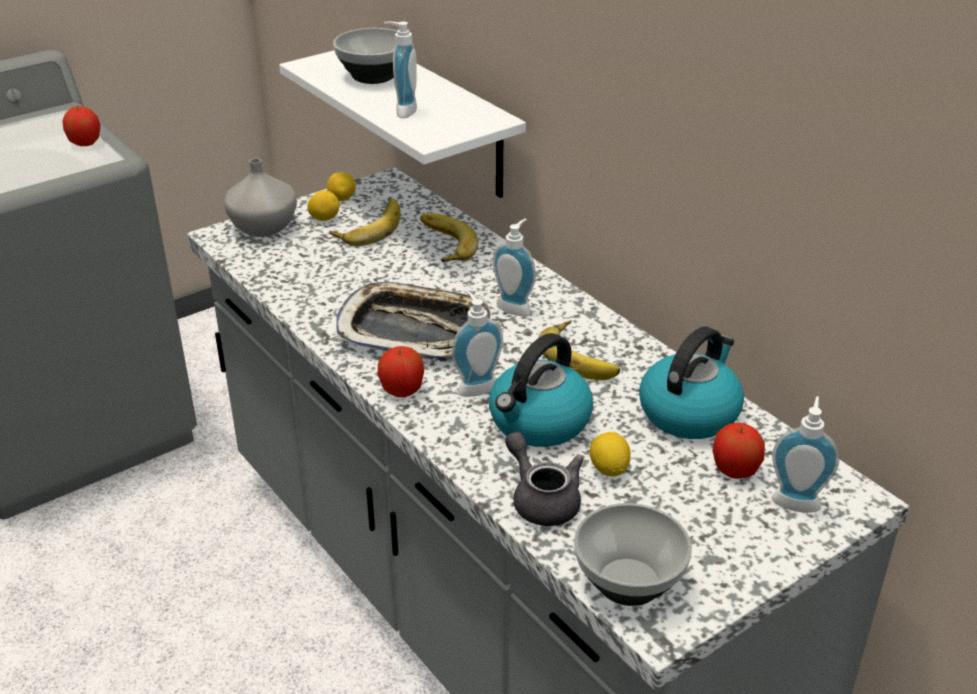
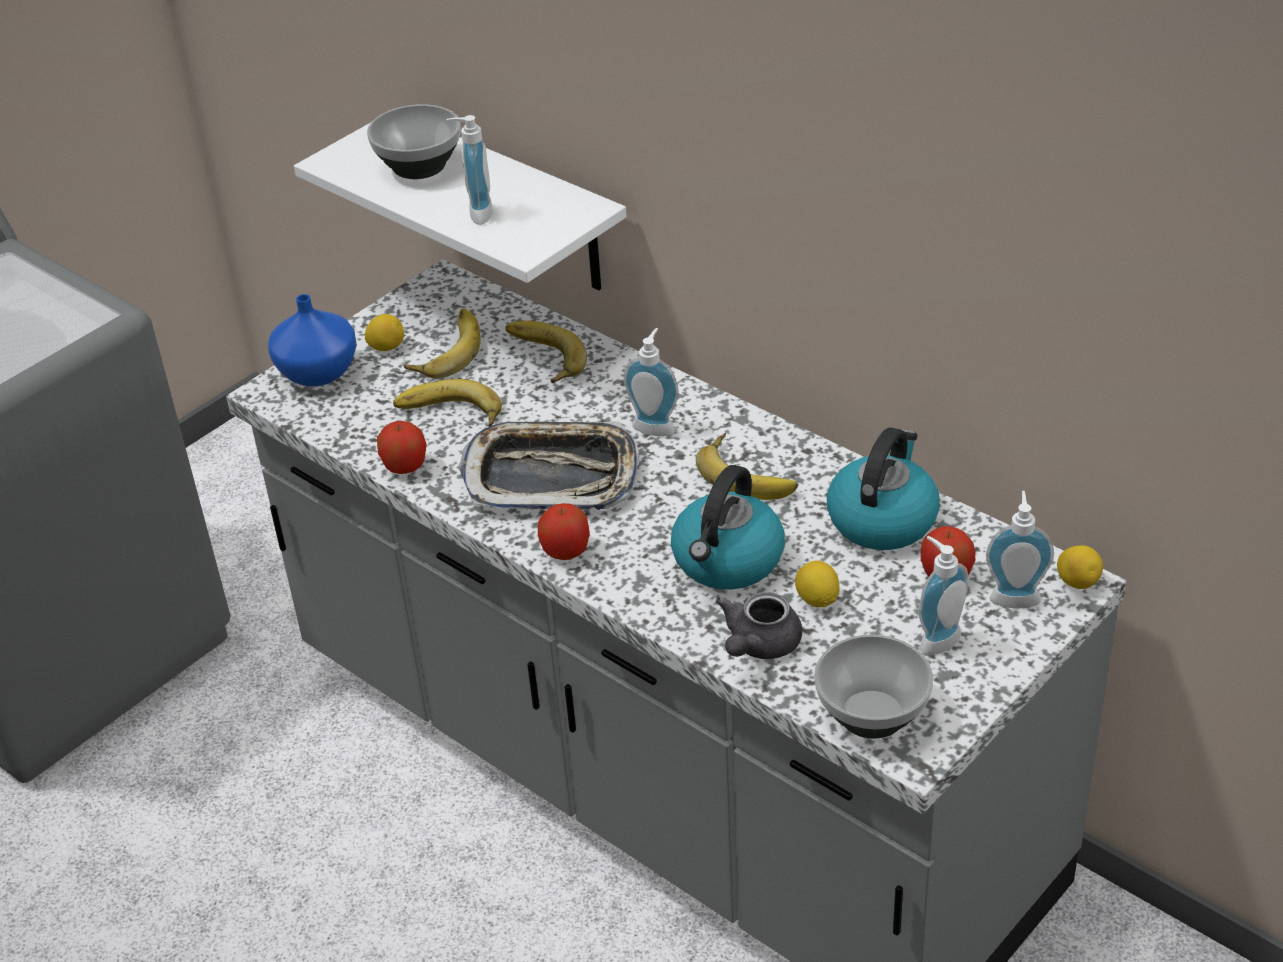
camera: 10 degrees left, 5 degrees up
apple [62,106,101,146] -> apple moved to [377,421,427,474]
grey vase [224,158,297,237] -> blue vase [268,294,357,386]
lemon [327,172,356,201] -> lemon moved to [1057,545,1103,589]
soap dispenser [452,291,503,397] -> soap dispenser moved to [919,536,969,656]
grey teapot [506,432,584,526] -> grey teapot turned 105 degrees counterclockwise [716,592,802,659]
none -> banana [393,379,502,426]

